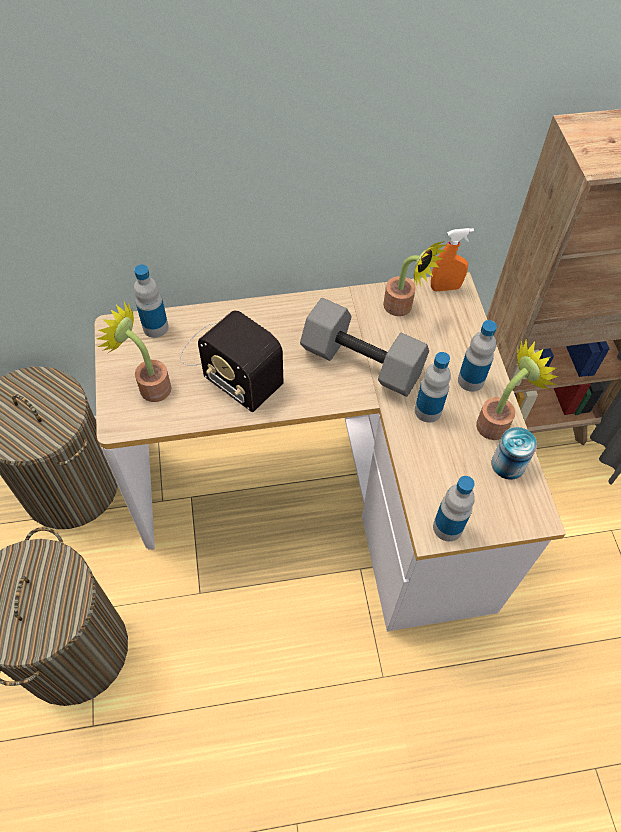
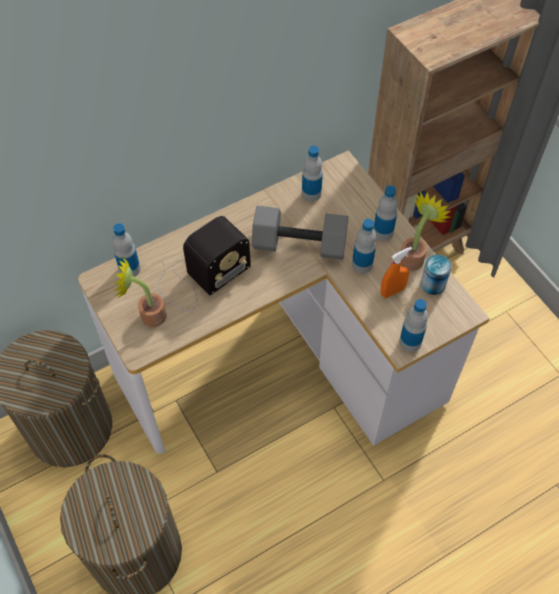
camera: 20 degrees left, 0 degrees up
radio [180,310,284,412] -> radio turned 60 degrees counterclockwise [158,216,251,311]
potted plant [383,241,446,316] -> bottle [302,146,323,202]
orange spray bottle [431,228,474,291] -> orange spray bottle moved to [380,247,412,298]

